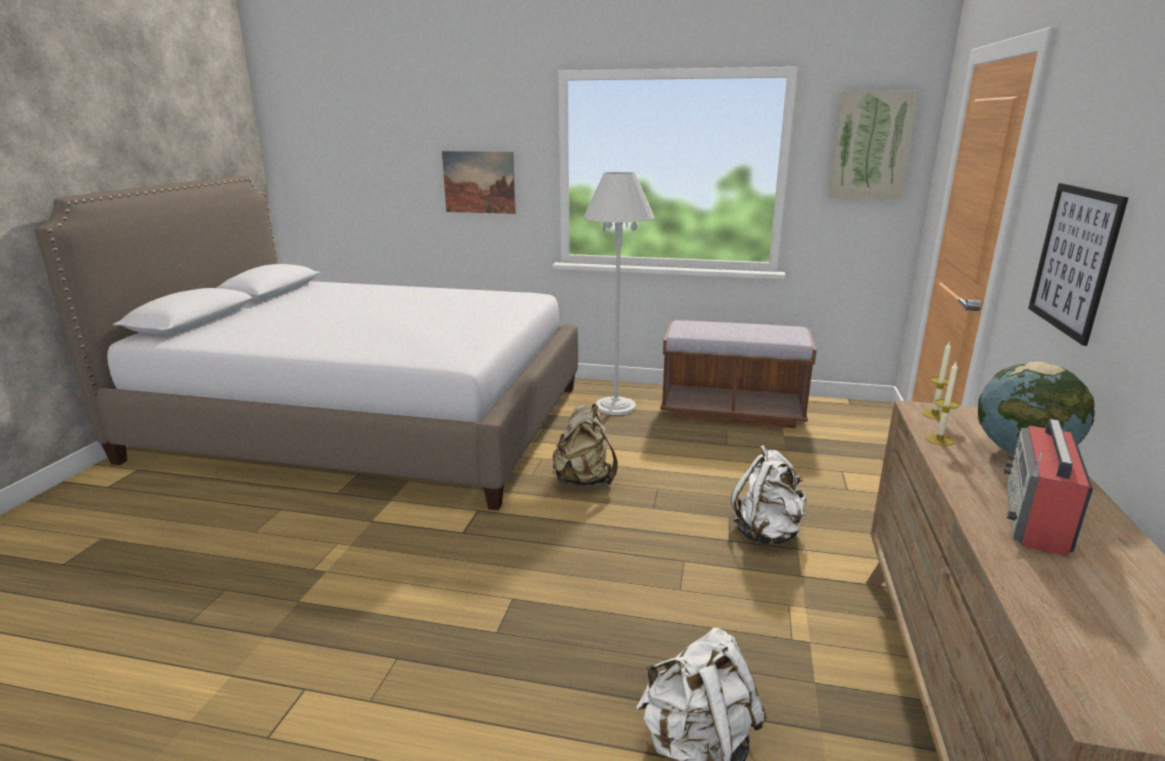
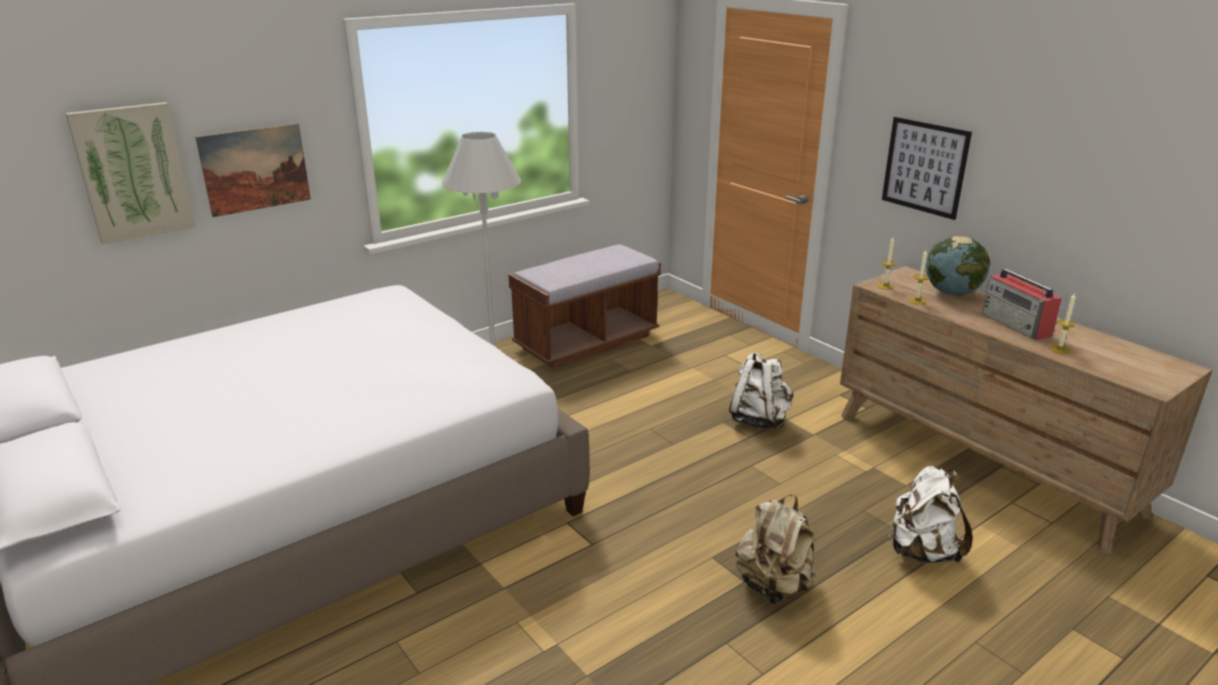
camera: 50 degrees left, 5 degrees up
beige backpack [552,404,618,486] -> beige backpack moved to [736,495,816,604]
picture [828,91,919,200] -> picture moved to [66,102,195,244]
none -> candle [1049,292,1076,354]

